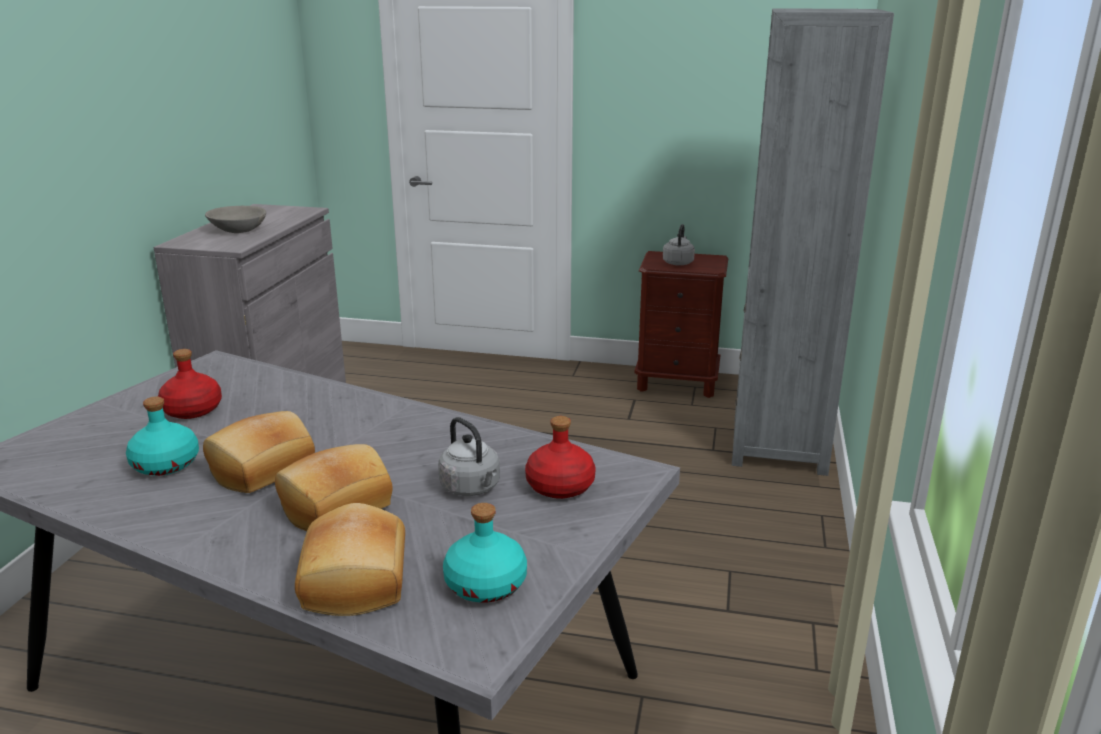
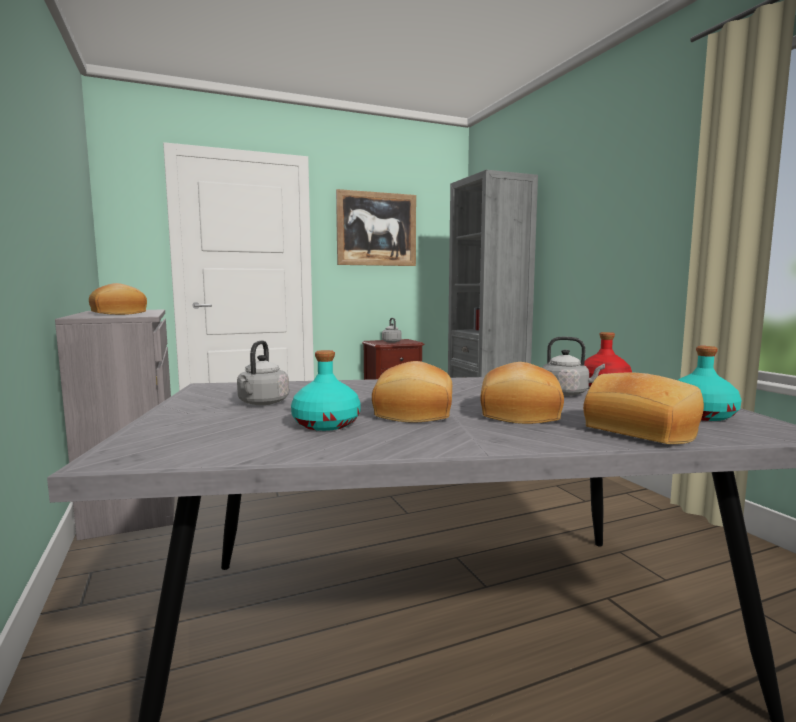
camera: 35 degrees left, 15 degrees down
red bottle [158,349,222,419] -> grey kettle [237,340,289,405]
grey bowl [205,206,266,233] -> bread [89,283,147,315]
none -> picture [336,189,416,266]

